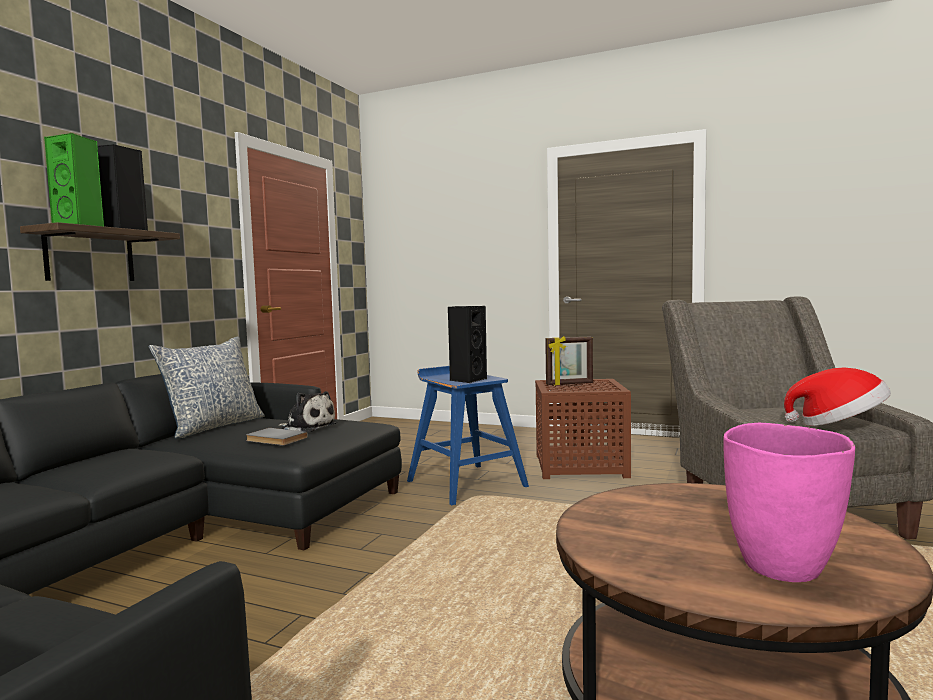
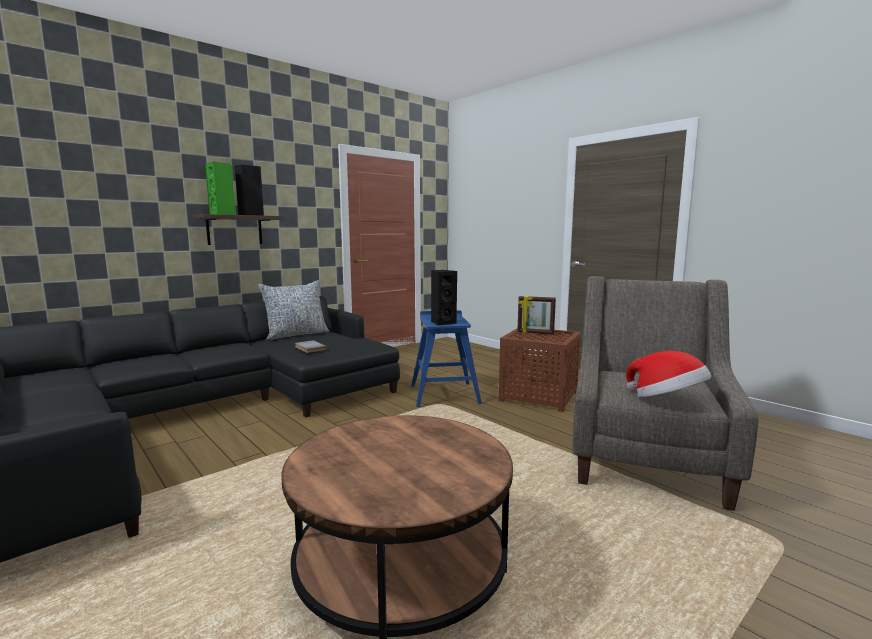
camera: 25 degrees right, 5 degrees up
plush toy [280,391,337,432] -> none
pink vase [723,423,855,582] -> none

